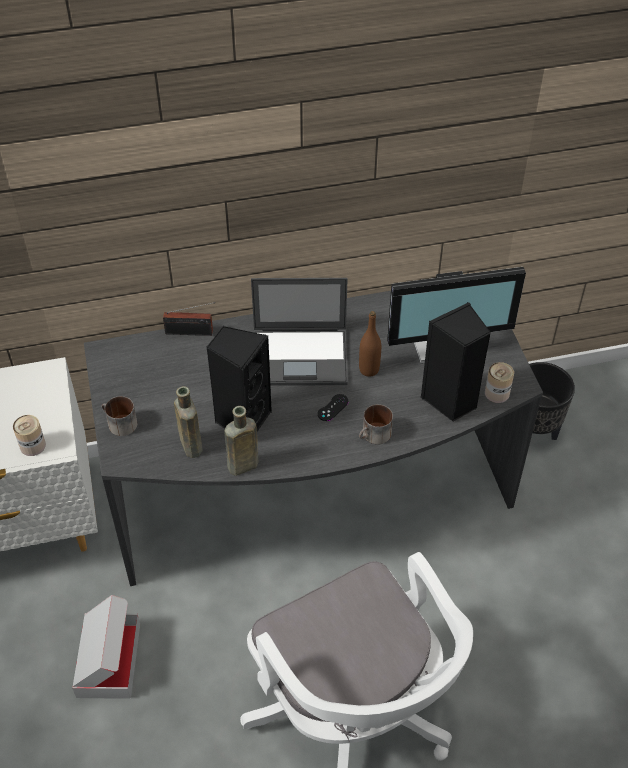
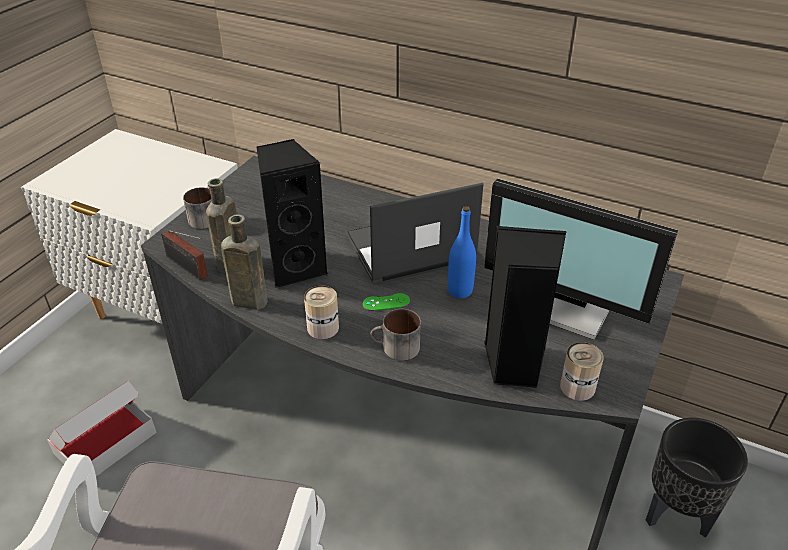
camera: 40 degrees right, 10 degrees down
can [13,415,46,456] -> can moved to [304,286,339,339]
radio [163,302,215,336] -> radio moved to [161,230,208,280]
laptop [251,278,348,386] -> laptop turned 120 degrees clockwise [345,183,483,285]
black game controller [318,394,349,421] -> green game controller [363,293,410,311]
brown bottle [359,311,381,377] -> blue bottle [448,206,476,298]

